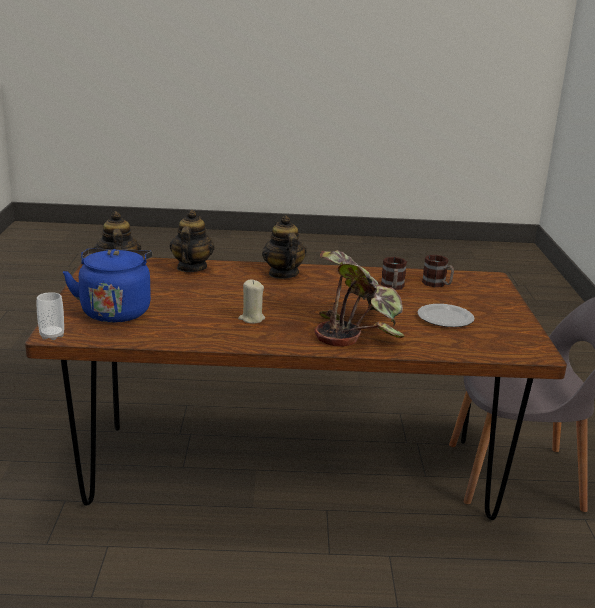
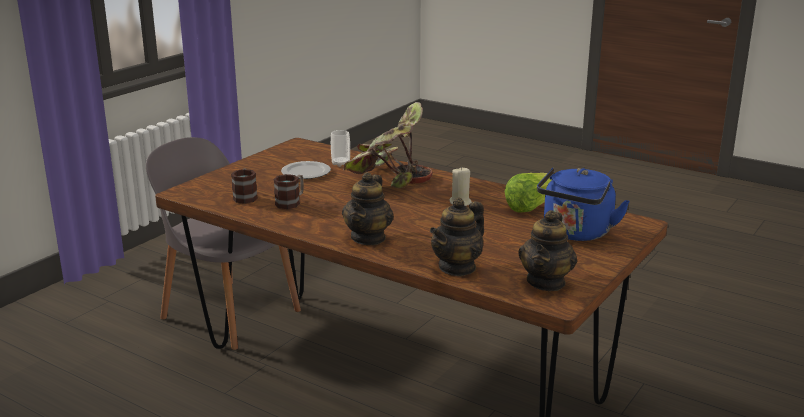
camera: 145 degrees left, 0 degrees up
cup [37,292,64,340] -> cup moved to [331,130,350,167]
none -> lettuce [505,173,551,213]

